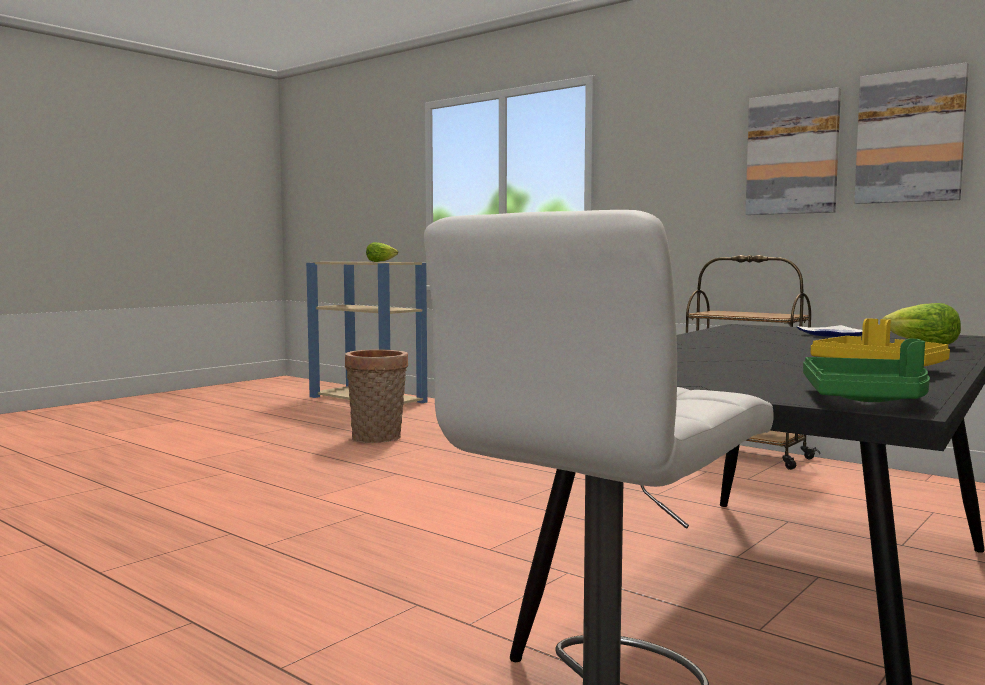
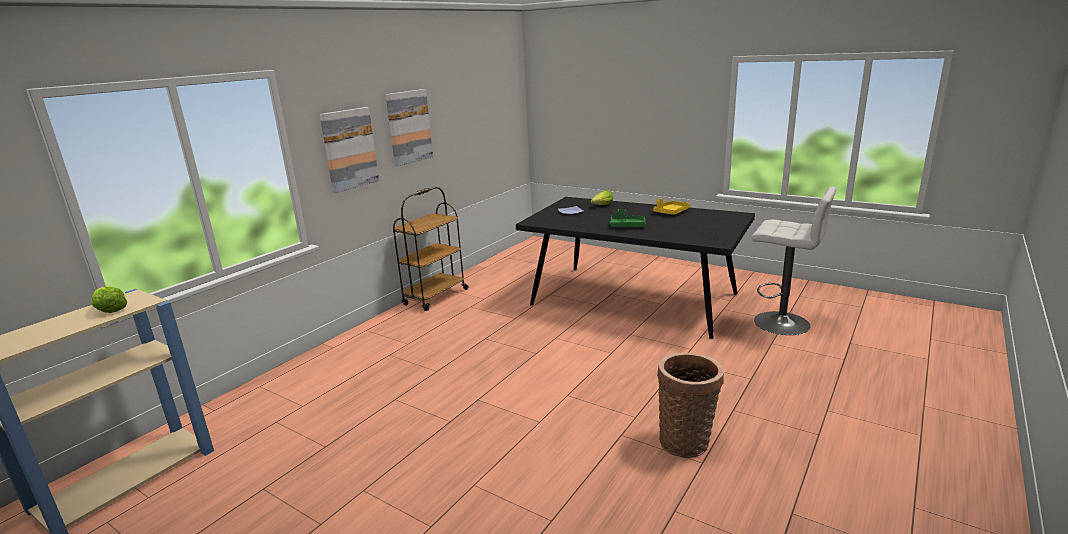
camera: 95 degrees left, 15 degrees up
basket [345,350,408,443] -> basket moved to [657,352,724,458]
green tray [803,339,930,402] -> green tray moved to [610,209,645,227]
picture [854,62,969,204] -> picture moved to [320,107,379,193]

